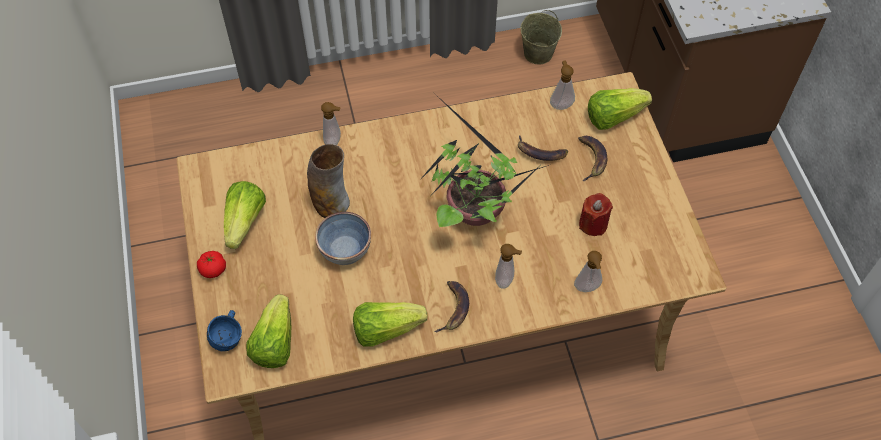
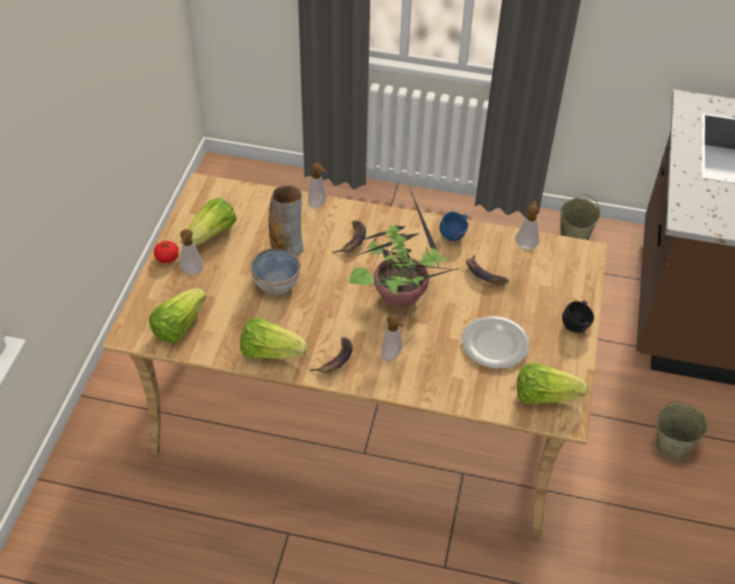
camera: 25 degrees right, 10 degrees down
blue mug [207,310,242,351] -> blue mug moved to [439,212,468,241]
soap dispenser [574,251,602,292] -> soap dispenser moved to [179,229,204,275]
banana [578,136,607,181] -> banana moved to [332,221,366,253]
red candle [579,193,613,236] -> plate [462,316,530,369]
lettuce [588,88,652,130] -> lettuce moved to [517,362,588,404]
none -> black mug [562,300,594,333]
none -> beige bucket [656,401,708,460]

